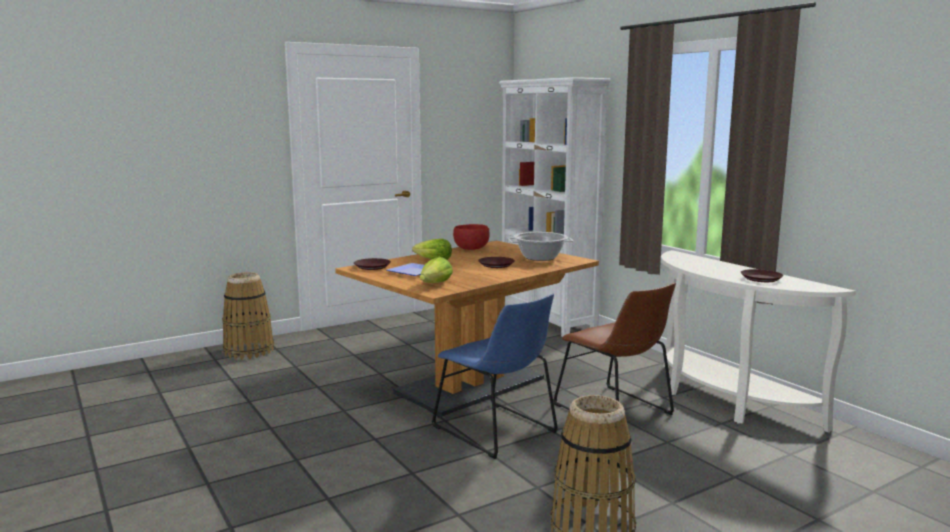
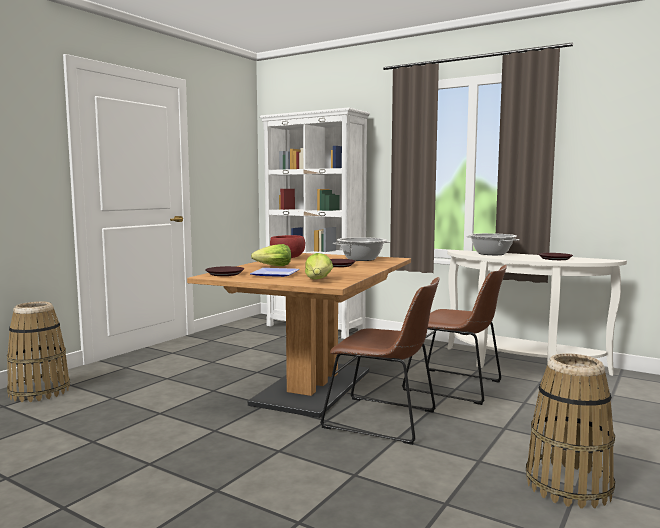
camera: 25 degrees left, 5 degrees down
blue chair [432,294,558,459] -> brown chair [320,277,439,445]
none -> cooking pot [466,233,520,255]

